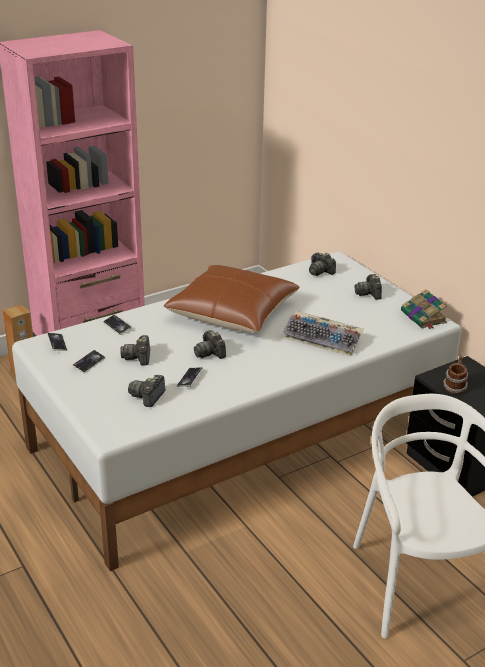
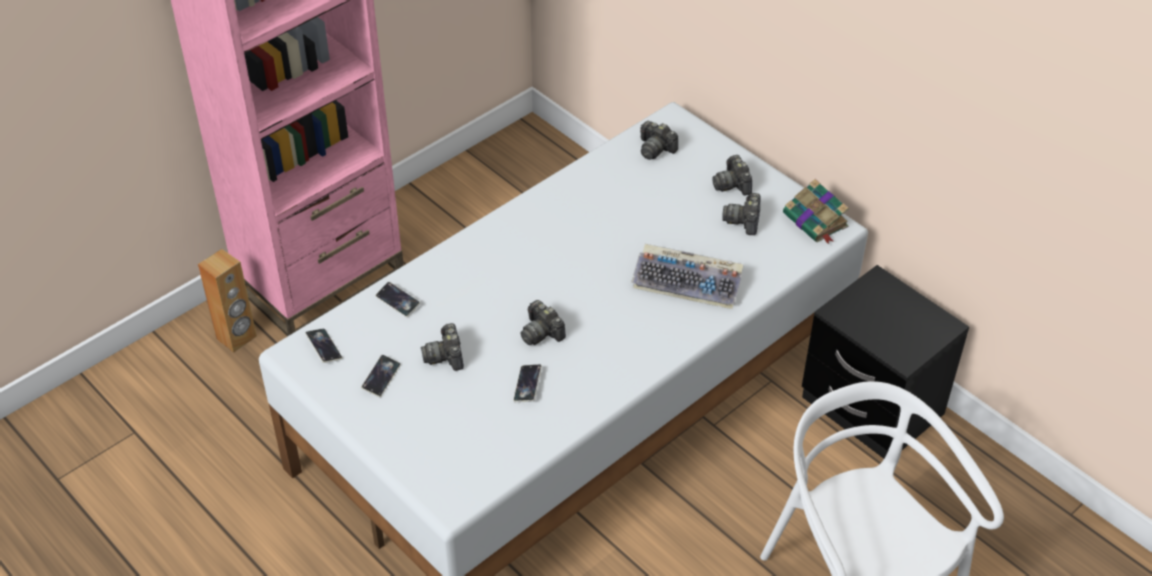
camera: 10 degrees left, 15 degrees up
camera [128,375,165,407] -> camera moved to [722,193,760,235]
brown pillow [164,265,300,333] -> none
mug [443,356,468,394] -> none

